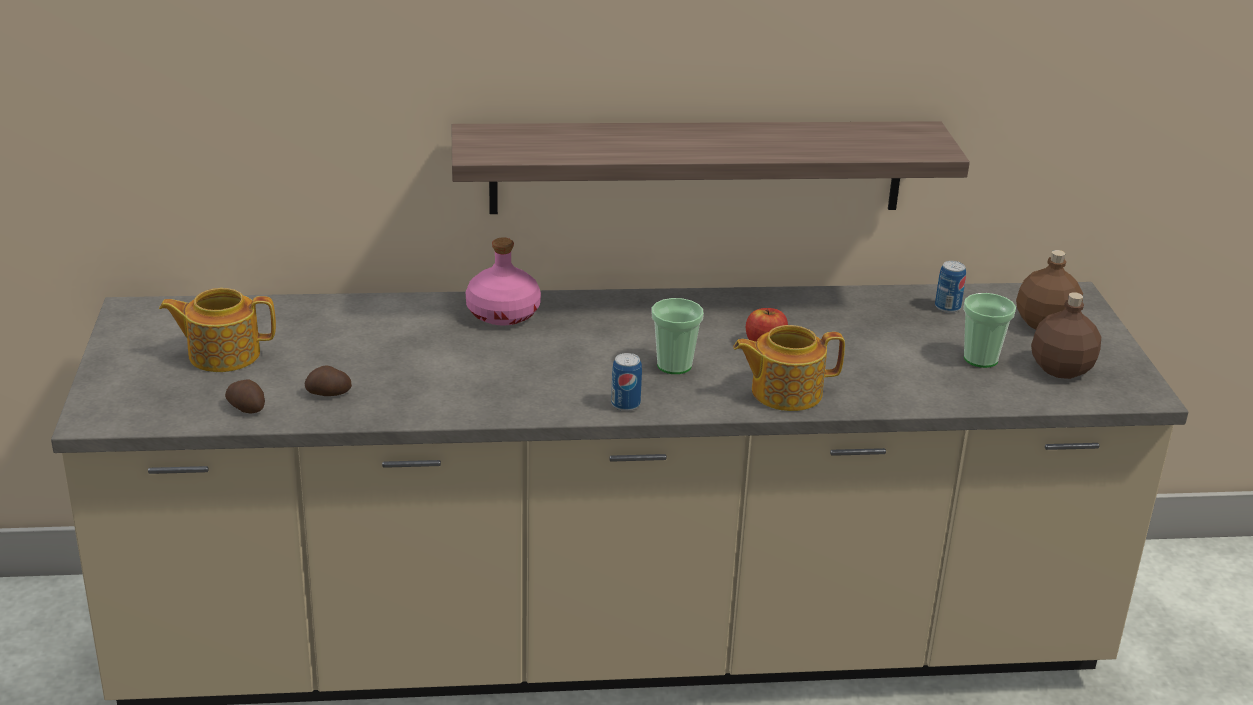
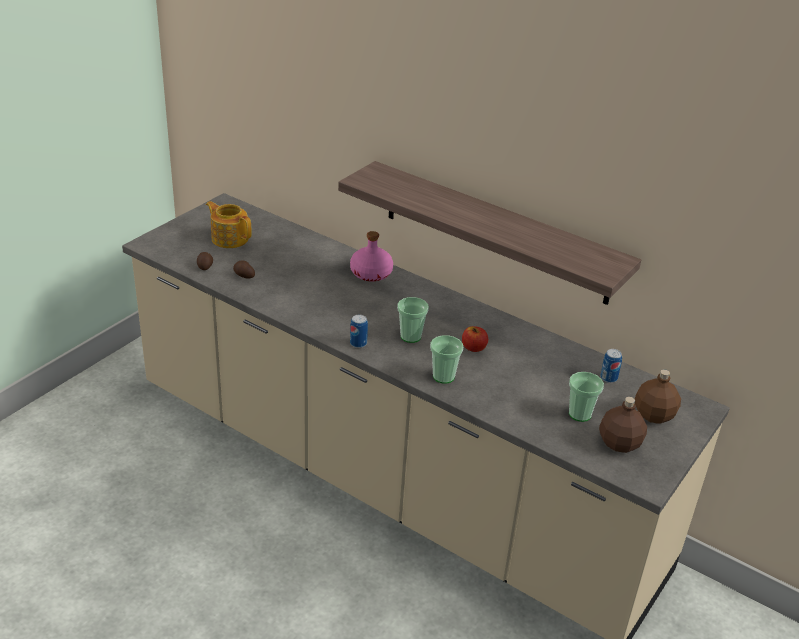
camera: 40 degrees right, 5 degrees up
teapot [733,325,845,411] -> cup [430,335,463,384]

